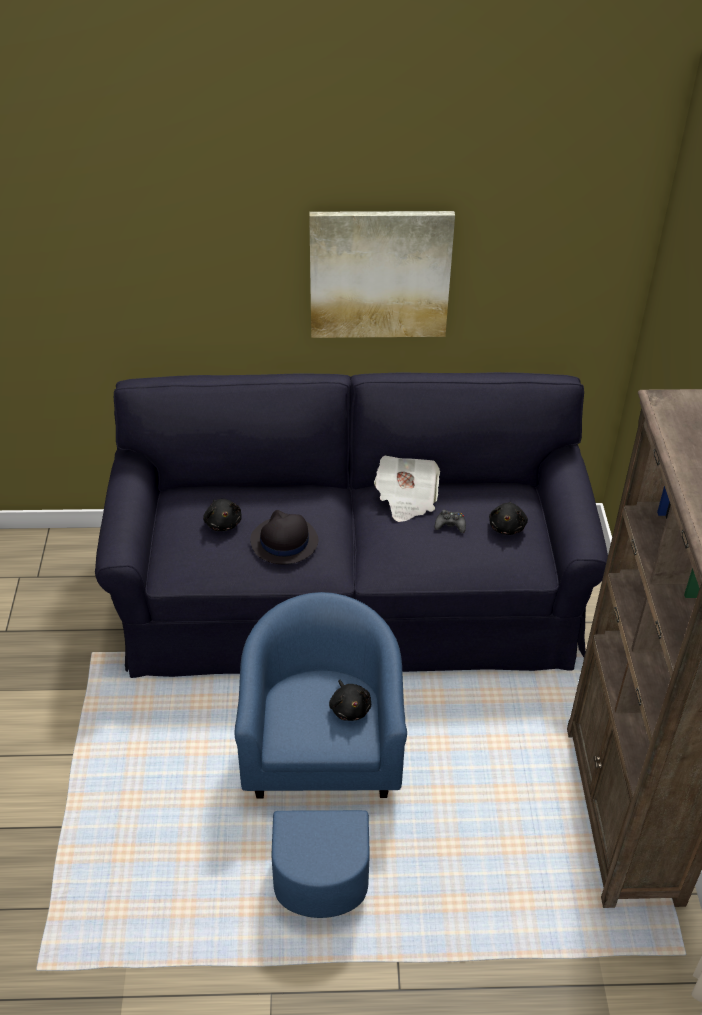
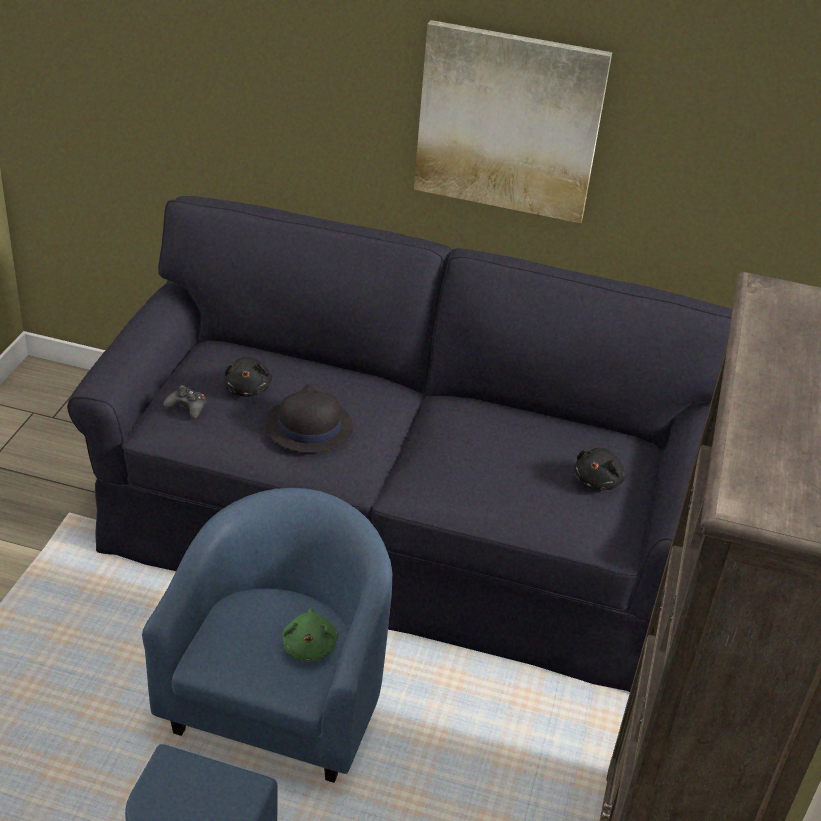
camera: 15 degrees right, 5 degrees down
black plush toy [329,680,371,721] -> green plush toy [282,608,338,662]
newspaper [374,456,440,522] -> none
black game controller [434,510,466,533] -> black game controller moved to [163,385,206,419]

